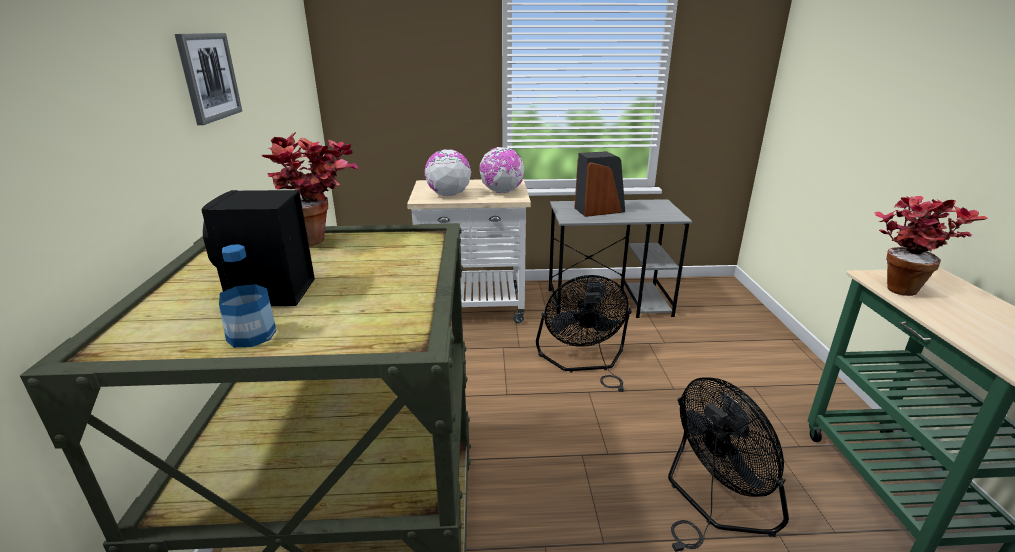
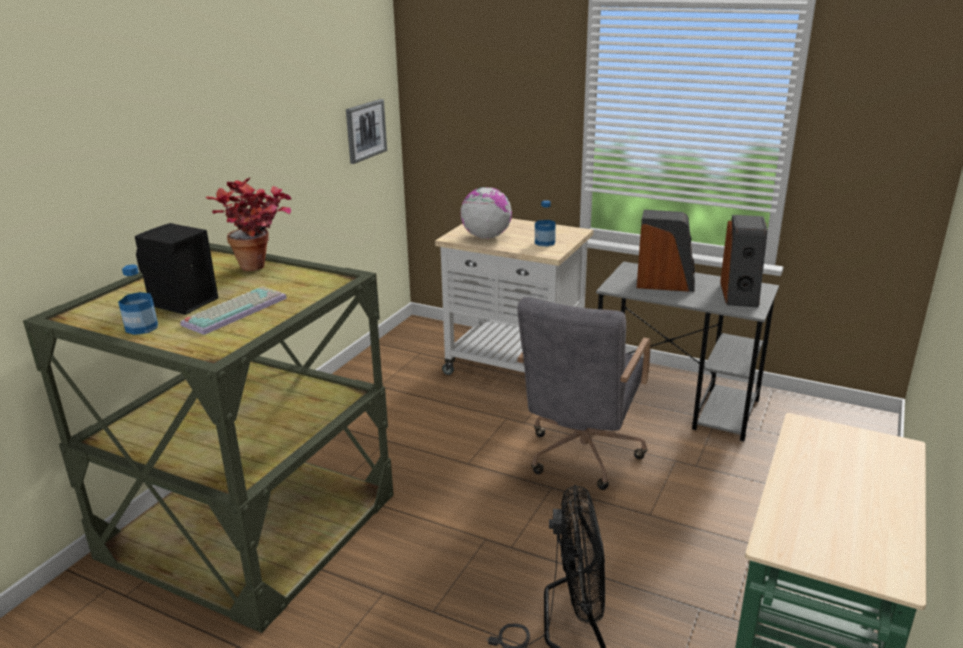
camera: 30 degrees right, 0 degrees up
picture [175,33,242,125] -> picture moved to [346,99,387,164]
globe [480,147,524,193] -> bottle [535,200,556,246]
black fan [536,275,632,392] -> grey office chair [517,297,651,490]
potted plant [875,196,988,296] -> none
none -> keyboard [181,286,287,335]
none -> speaker [720,215,767,308]

